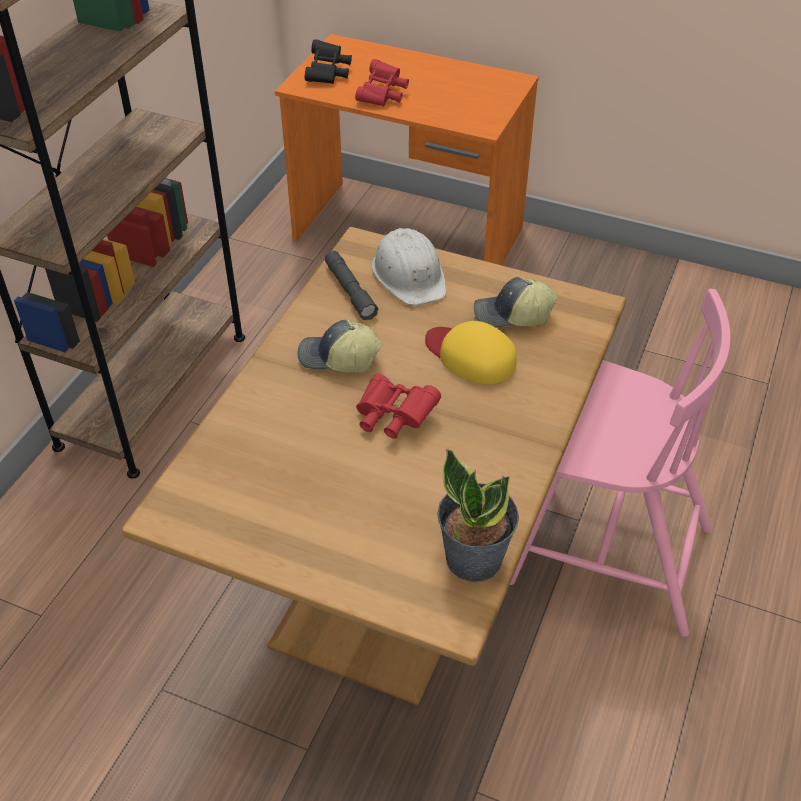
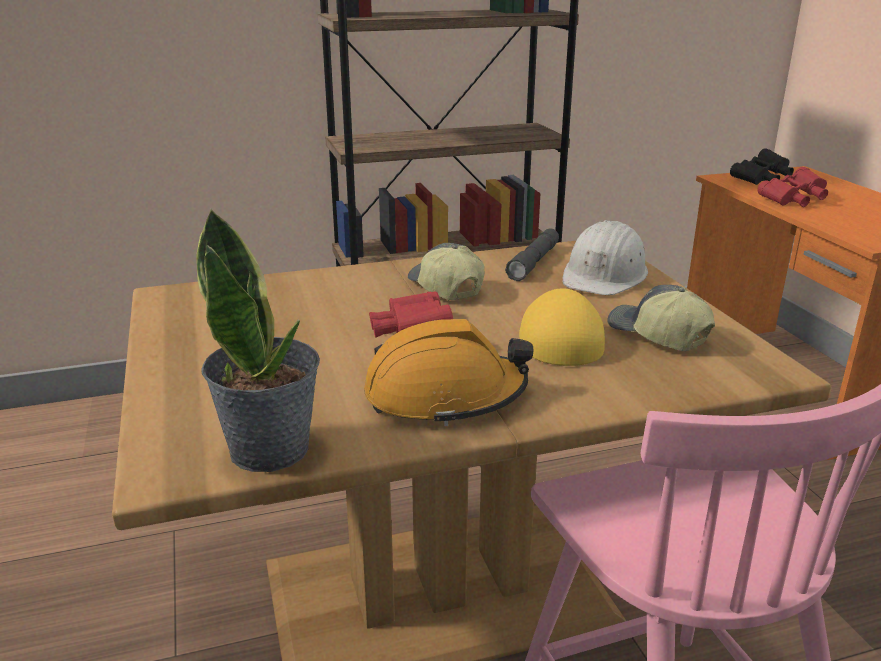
camera: 50 degrees right, 20 degrees down
none -> orange hard hat [364,319,533,426]

